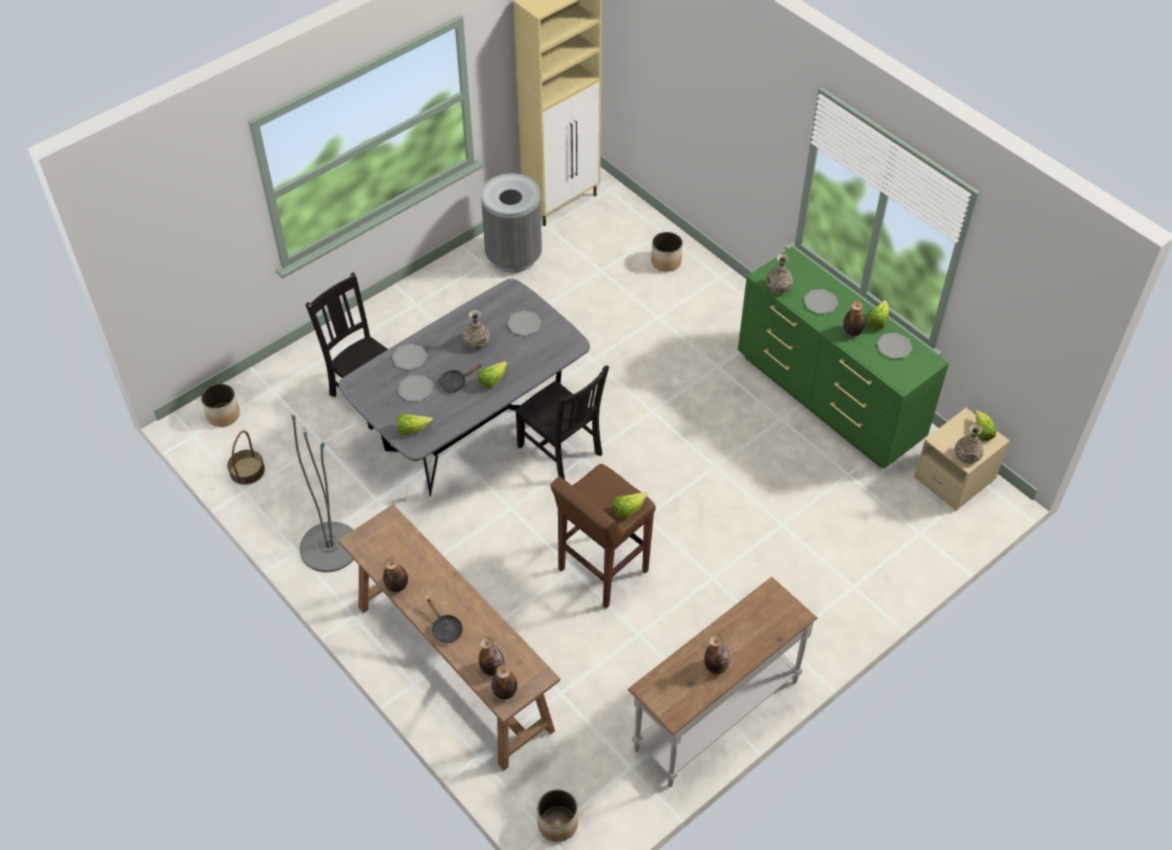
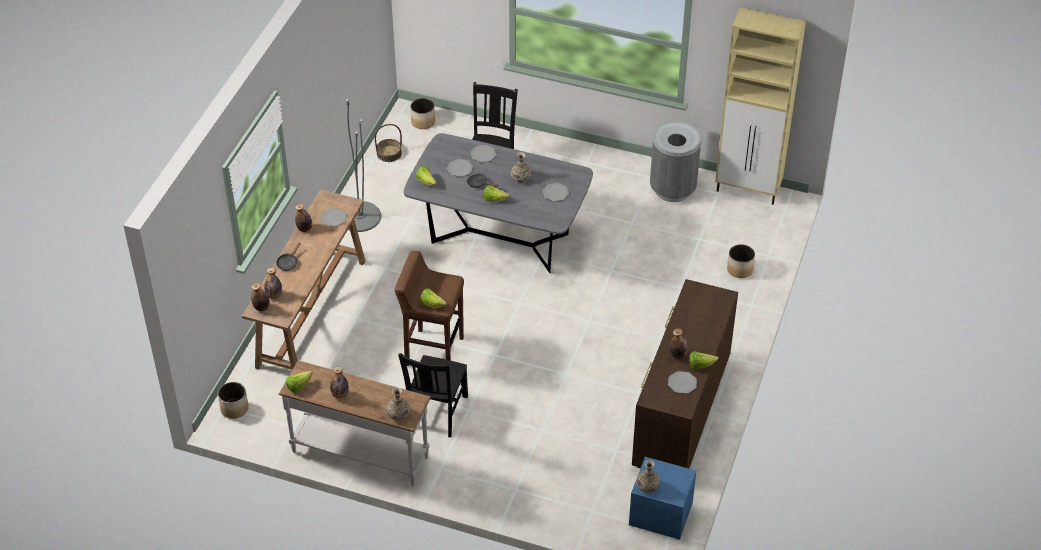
camera: 60 degrees right, 5 degrees down
black chair [515,366,609,480] -> black chair moved to [398,353,468,437]
green dresser [738,247,949,469] -> brown dresser [632,279,738,468]
vase [766,254,793,294] -> vase moved to [386,387,410,421]
plate [804,289,838,314] -> plate moved to [320,208,347,227]
beige nightstand [914,408,1010,511] -> blue nightstand [629,457,696,540]
lettuce [974,410,997,441] -> lettuce moved to [286,371,312,393]

